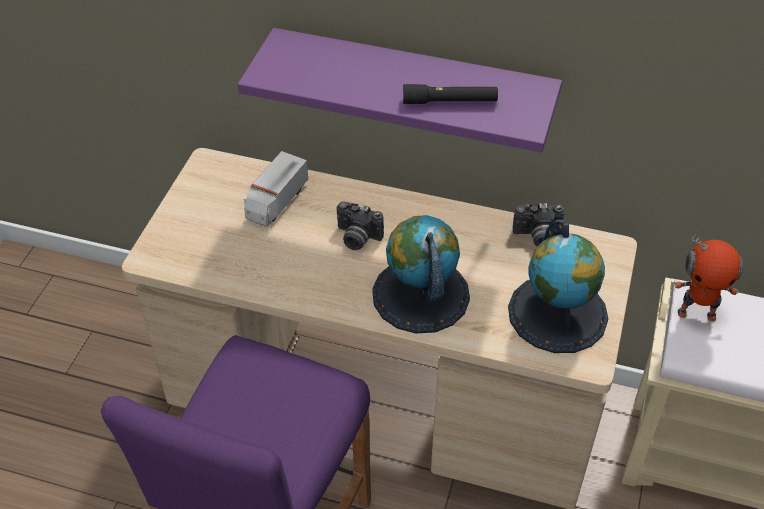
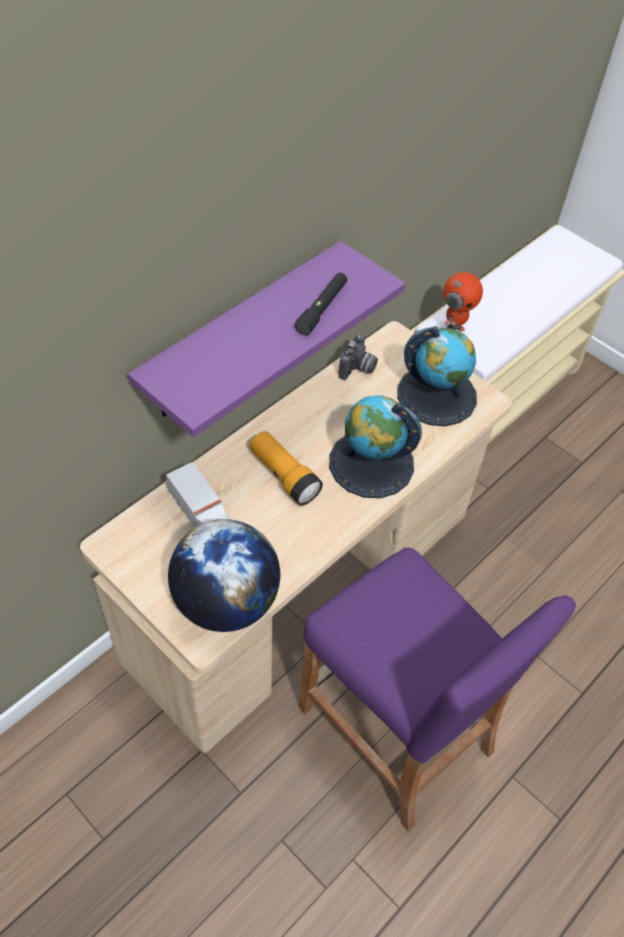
camera: 65 degrees left, 5 degrees up
camera [336,201,384,250] -> flashlight [250,431,323,505]
none -> globe [168,519,280,632]

